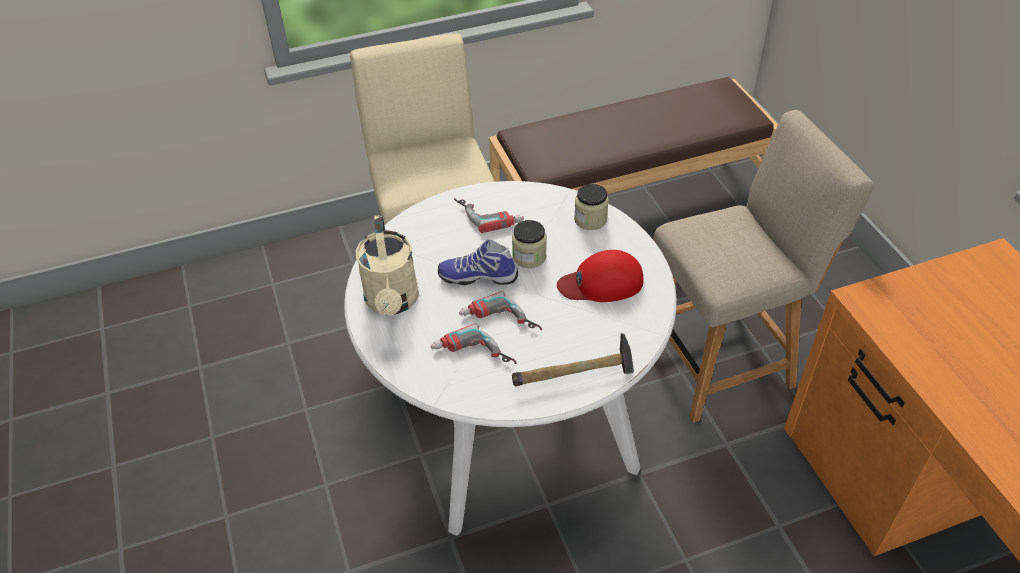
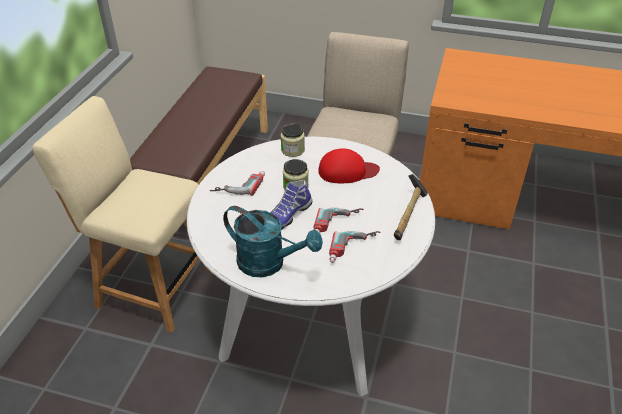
camera: 55 degrees left, 5 degrees down
beige watering can [356,215,419,316] -> turquoise watering can [223,206,323,277]
red cap [557,250,643,302] -> red cap turned 120 degrees counterclockwise [318,149,380,183]

